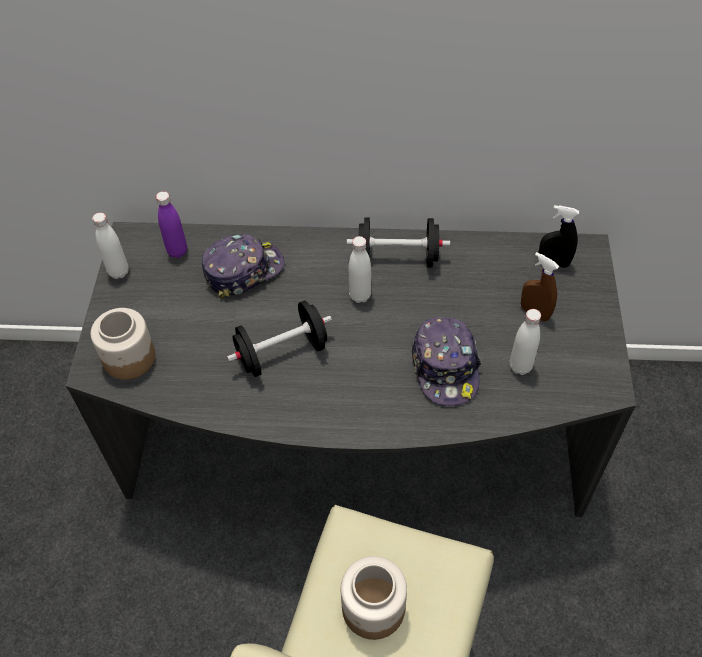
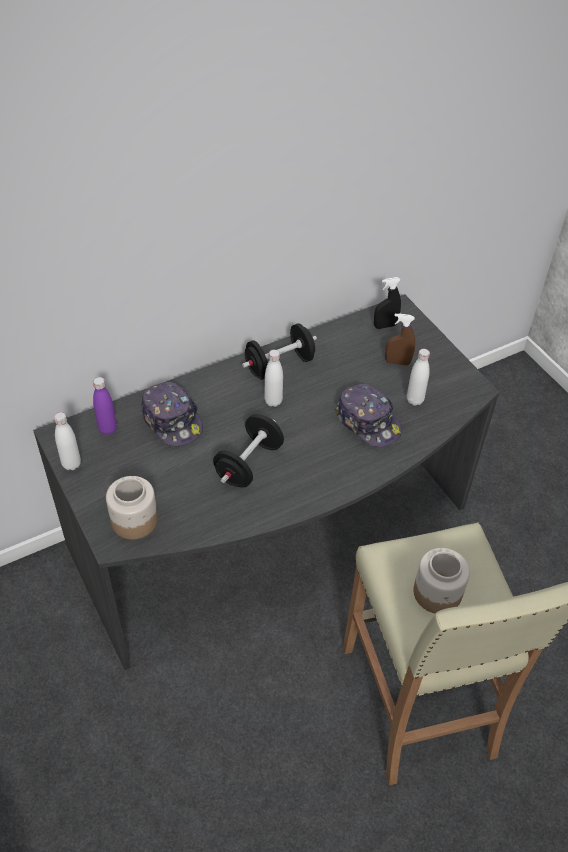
camera: 35 degrees left, 5 degrees down
cap [202,234,285,298] -> cap turned 120 degrees clockwise [141,382,203,446]

